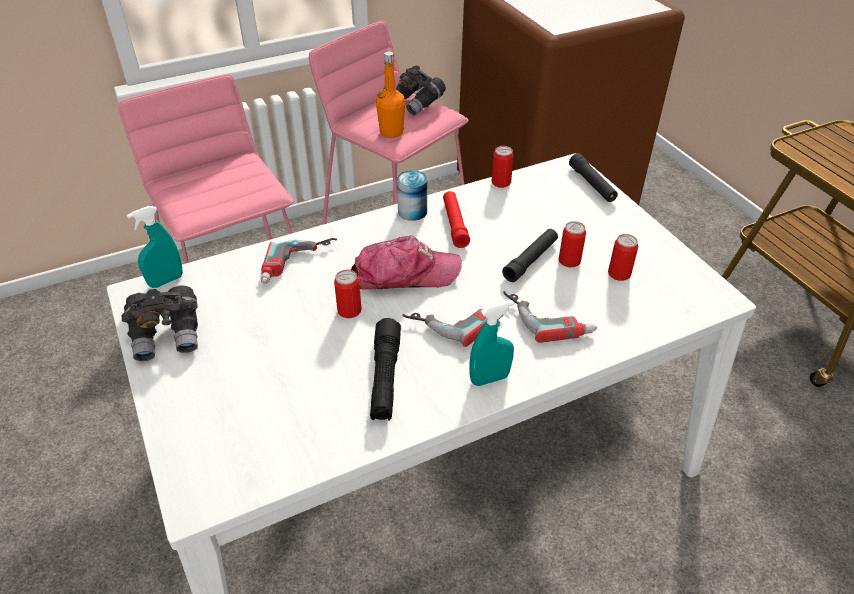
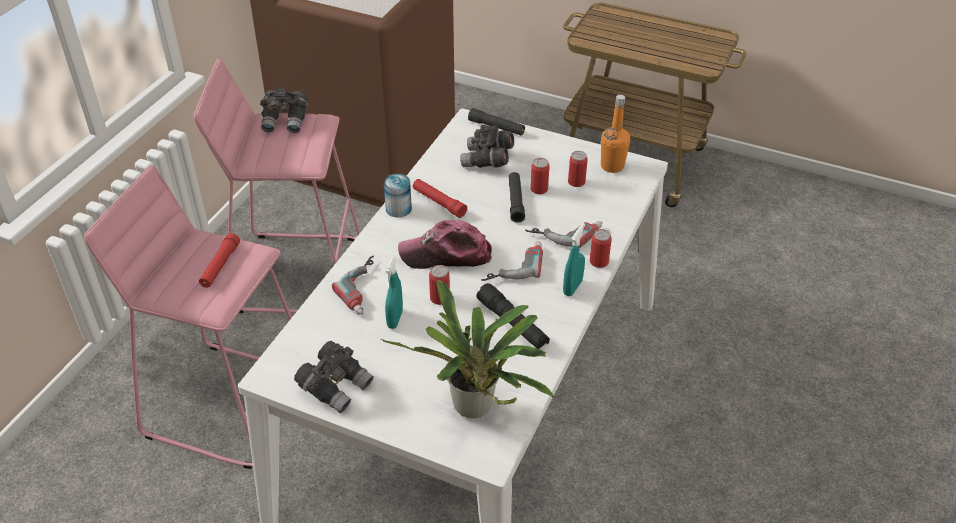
camera: 40 degrees left, 0 degrees up
turquoise spray bottle [127,206,183,288] -> turquoise spray bottle moved to [385,257,403,329]
cap [351,235,462,290] -> cap turned 135 degrees counterclockwise [398,220,492,269]
orange bottle [376,52,405,138] -> orange bottle moved to [601,95,630,173]
can [492,146,514,188] -> can moved to [590,229,612,268]
none -> red flashlight [199,233,240,288]
none -> potted plant [381,280,554,418]
none -> grey binoculars [460,125,514,168]

